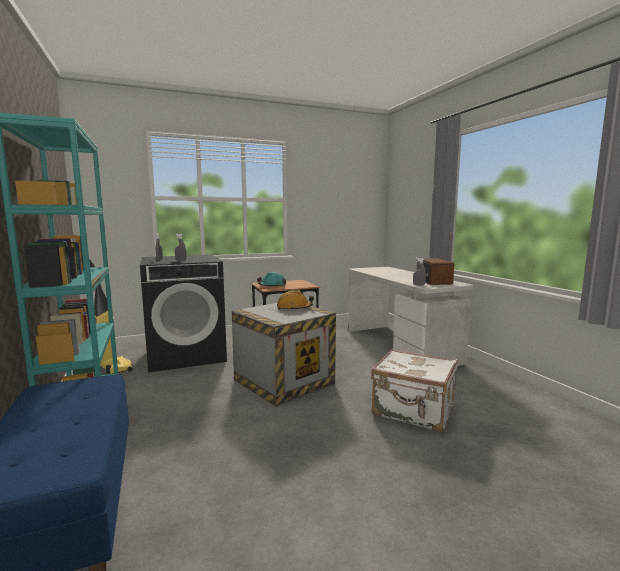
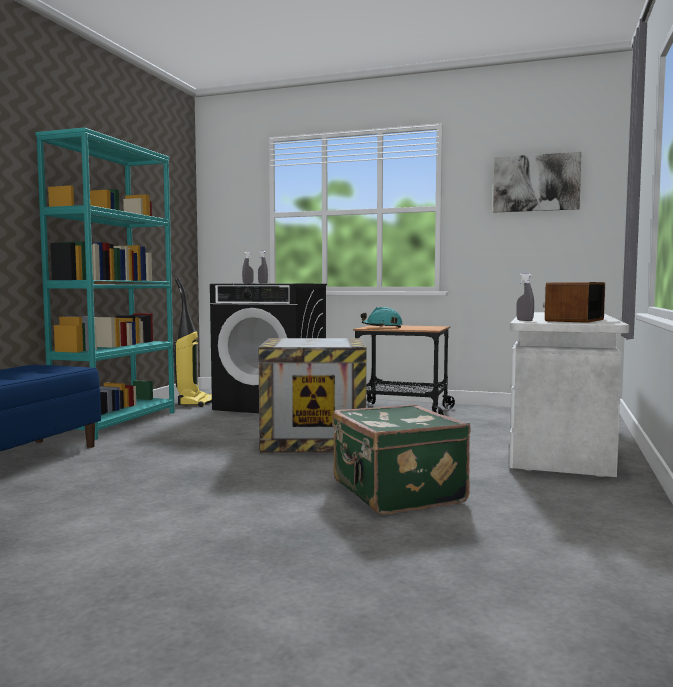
camera: 40 degrees right, 5 degrees down
orange hard hat [277,290,314,311] -> none
white suitcase [371,349,458,432] -> green suitcase [332,404,470,515]
none -> picture [493,152,582,213]

